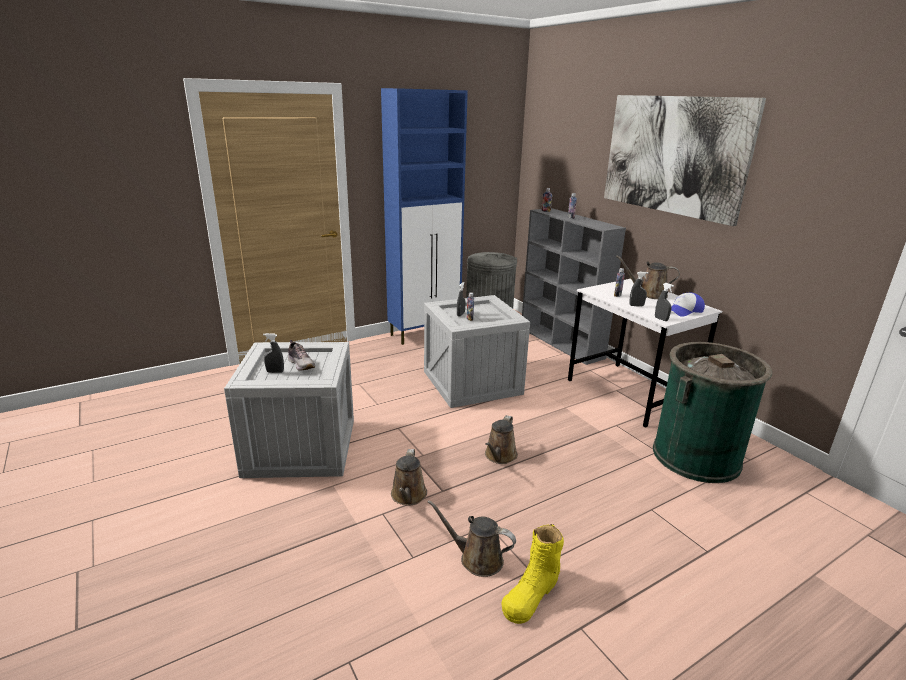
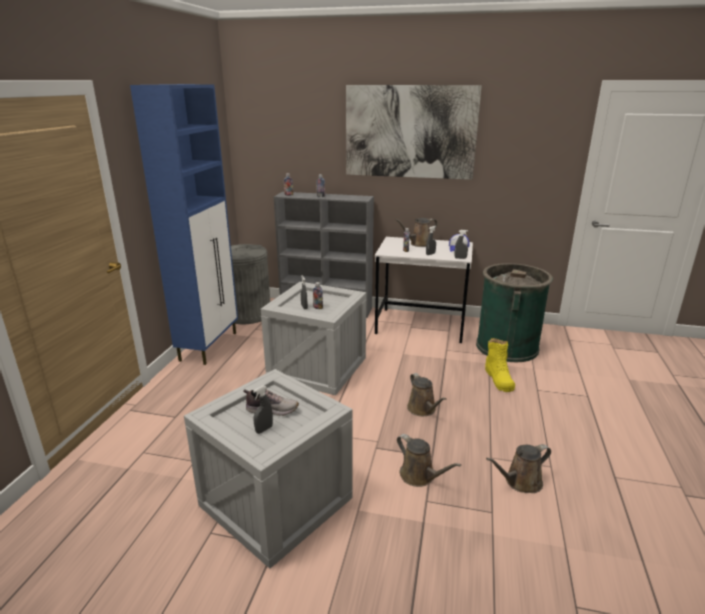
camera: 45 degrees left, 0 degrees up
yellow boot [501,524,564,624] -> yellow boot moved to [485,338,515,392]

